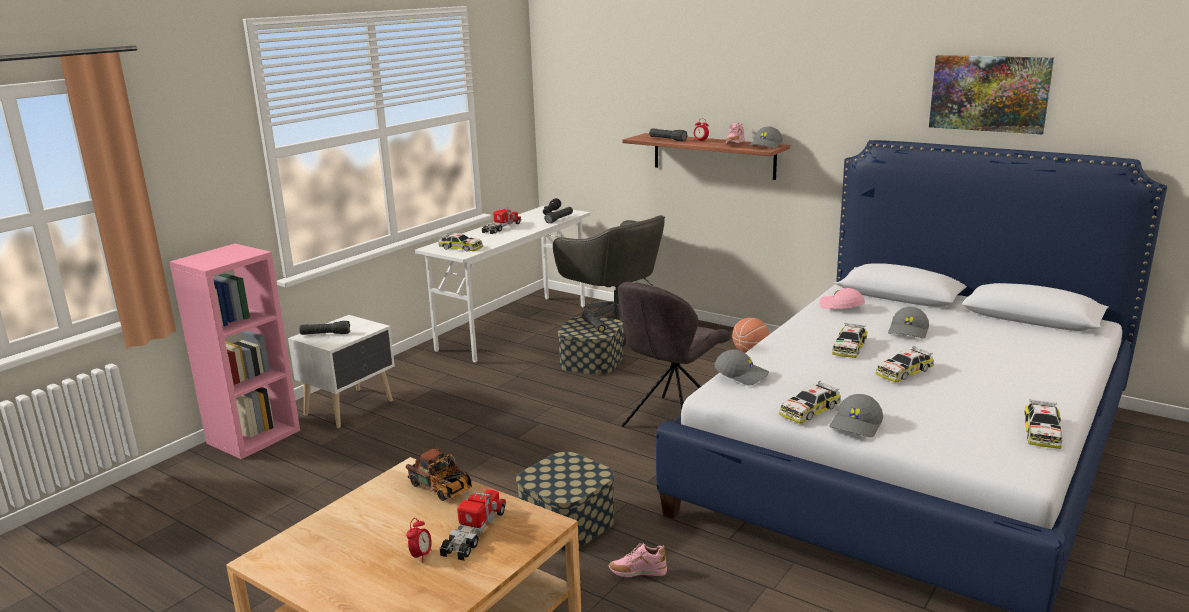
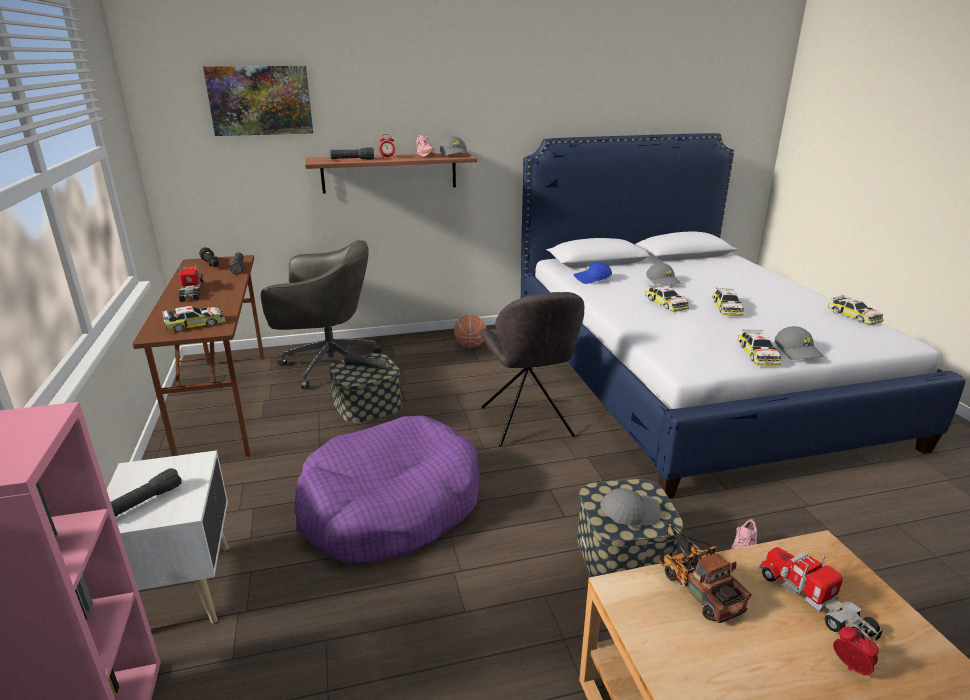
camera: 50 degrees left, 5 degrees up
toy truck [406,448,472,501] -> toy truck turned 105 degrees counterclockwise [659,522,751,623]
white desk [415,206,590,363] -> brown desk [132,255,264,458]
grey cap [715,349,769,386] -> grey cap moved to [600,488,661,526]
pink cap [820,288,865,309] -> blue cap [573,262,612,284]
picture [929,55,1054,134] -> picture moved to [203,66,313,136]
none -> purple dog bed [294,416,479,564]

